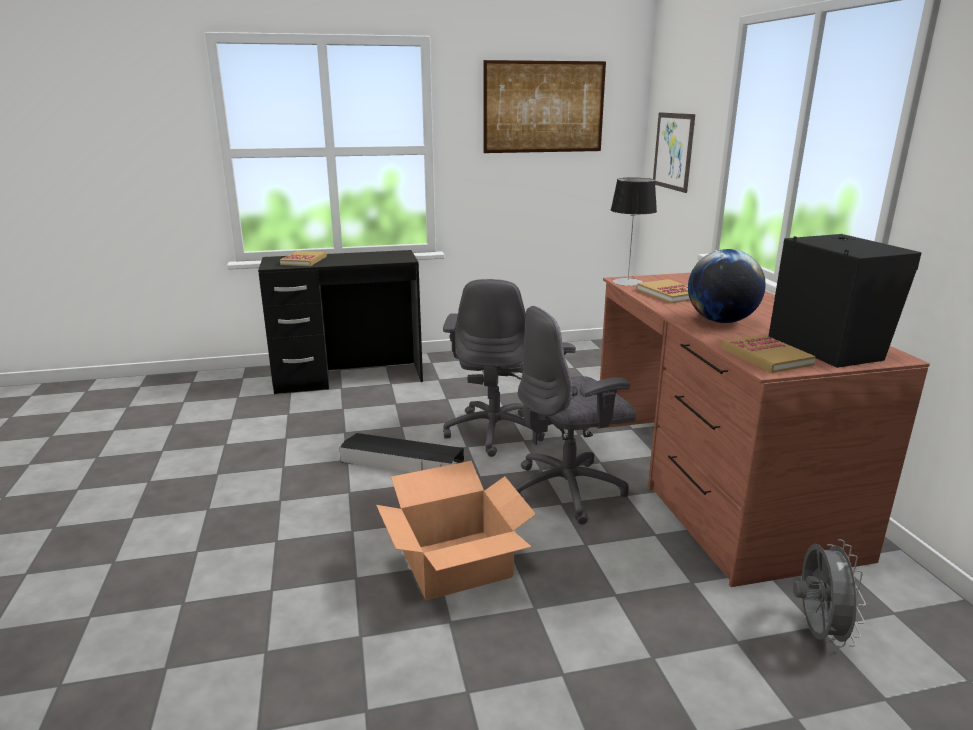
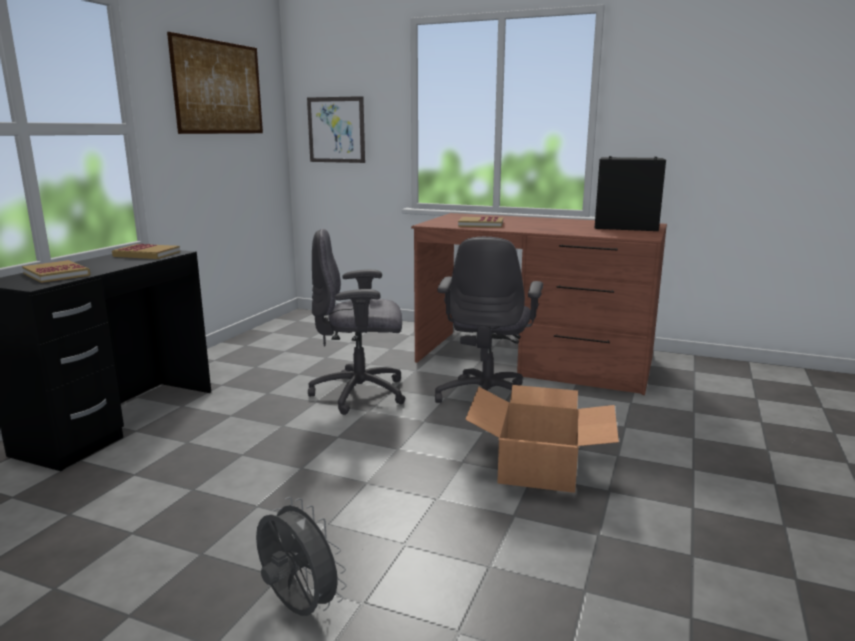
camera: 55 degrees left, 5 degrees down
black storage box [339,433,464,473] -> none
grey office chair [443,279,545,457] -> grey office chair turned 135 degrees clockwise [308,229,406,415]
table lamp [611,178,657,286] -> none
globe [688,249,766,323] -> none
book [722,334,816,373] -> book moved to [112,244,180,259]
grey fan [793,539,866,647] -> grey fan moved to [256,497,347,616]

